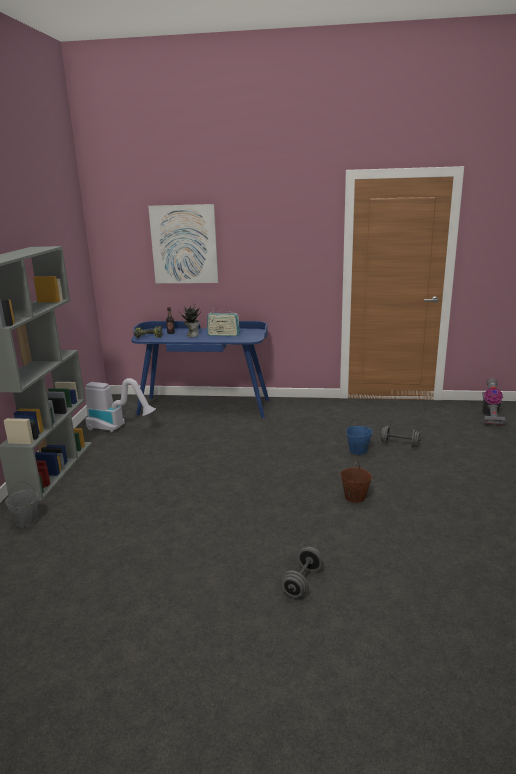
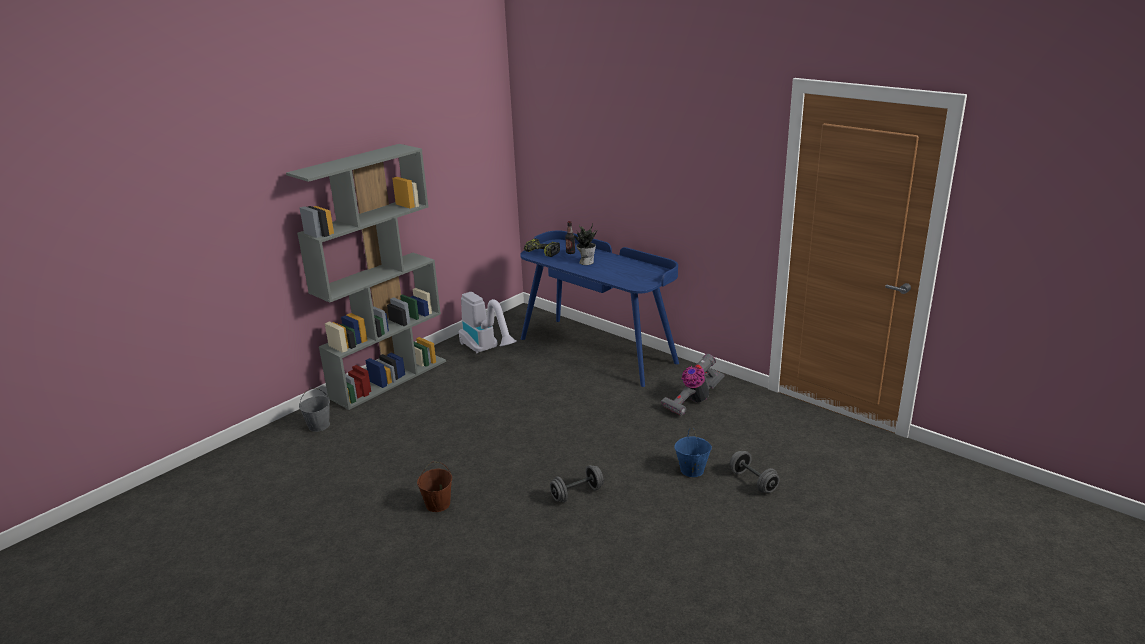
camera: 35 degrees right, 5 degrees up
picture [148,204,218,283] -> none
radio [207,311,240,336] -> none
grey dumbbell [282,547,323,598] -> grey dumbbell moved to [550,465,604,502]
brown bucket [340,459,372,503] -> brown bucket moved to [417,462,452,512]
vacuum cleaner [482,378,506,425] -> vacuum cleaner moved to [661,354,725,416]

